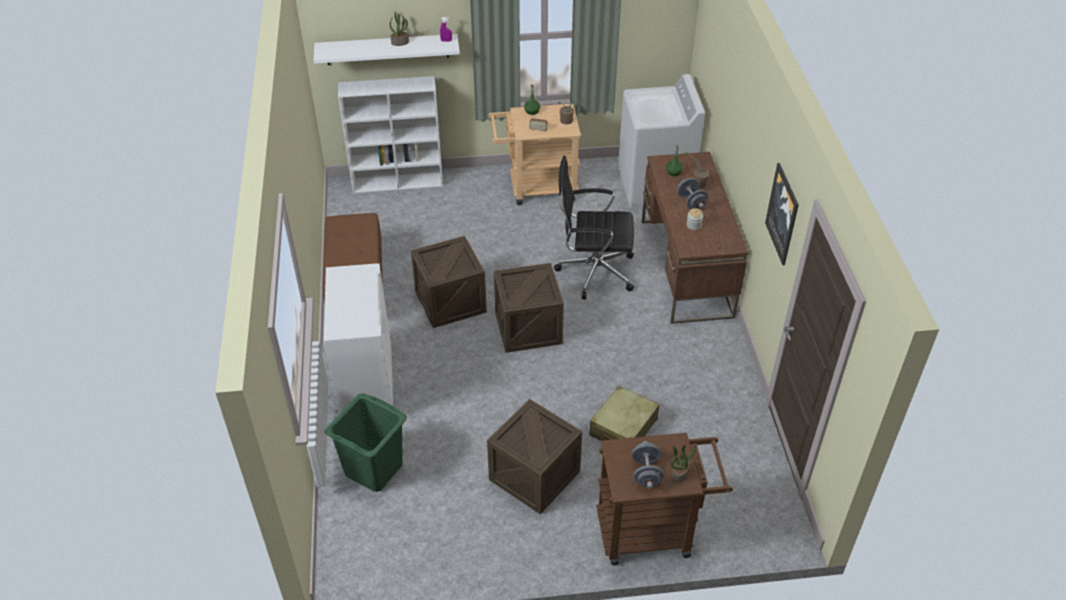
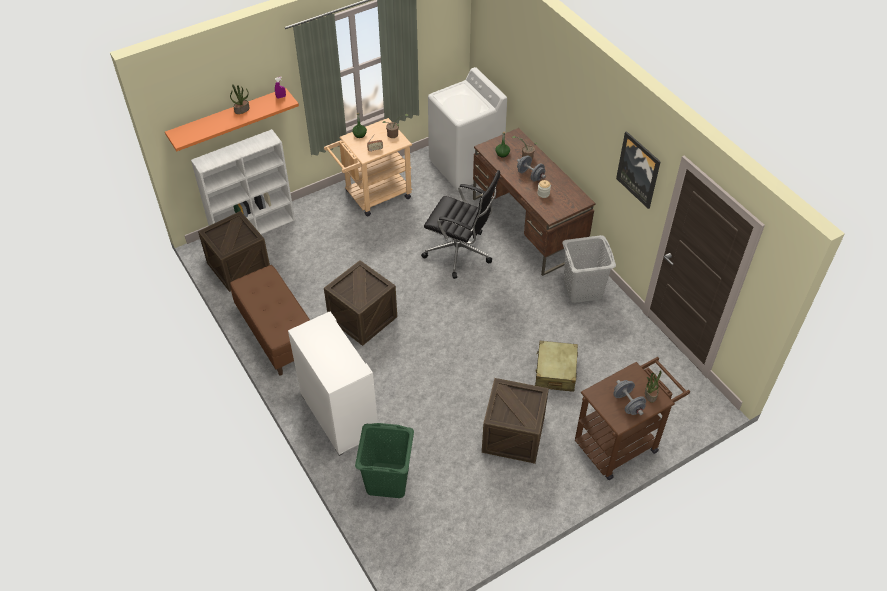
camera: 25 degrees left, 5 degrees up
white shelf [314,34,460,65] -> orange shelf [165,88,299,151]
crate [494,263,564,353] -> crate moved to [198,211,270,292]
black office chair [554,156,634,299] -> black office chair turned 135 degrees counterclockwise [421,170,500,279]
none -> grey laundry basket [562,235,616,303]

